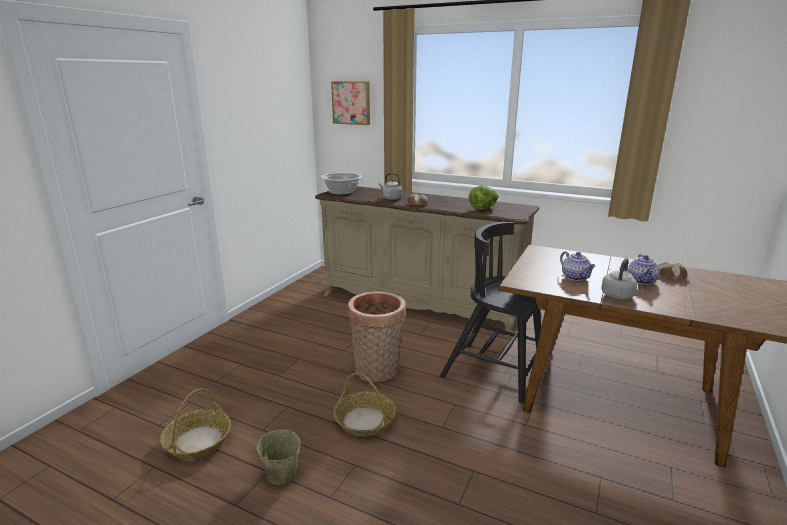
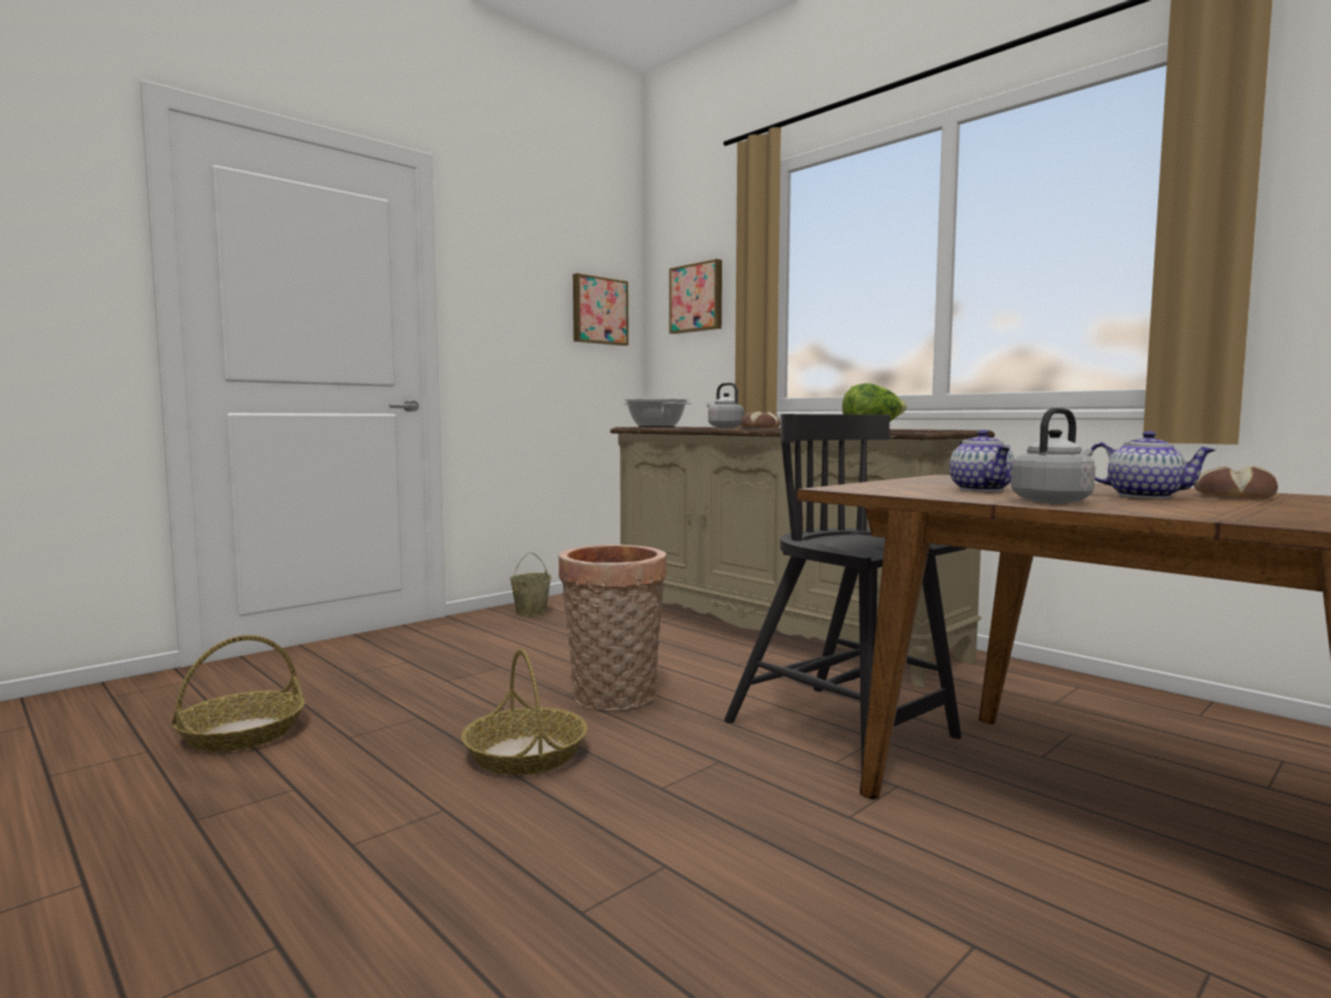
camera: 20 degrees right, 15 degrees down
beige bucket [256,422,301,485] -> beige bucket moved to [510,552,551,617]
teapot [628,254,659,285] -> teapot turned 90 degrees counterclockwise [1091,431,1215,499]
none -> picture [573,273,629,346]

